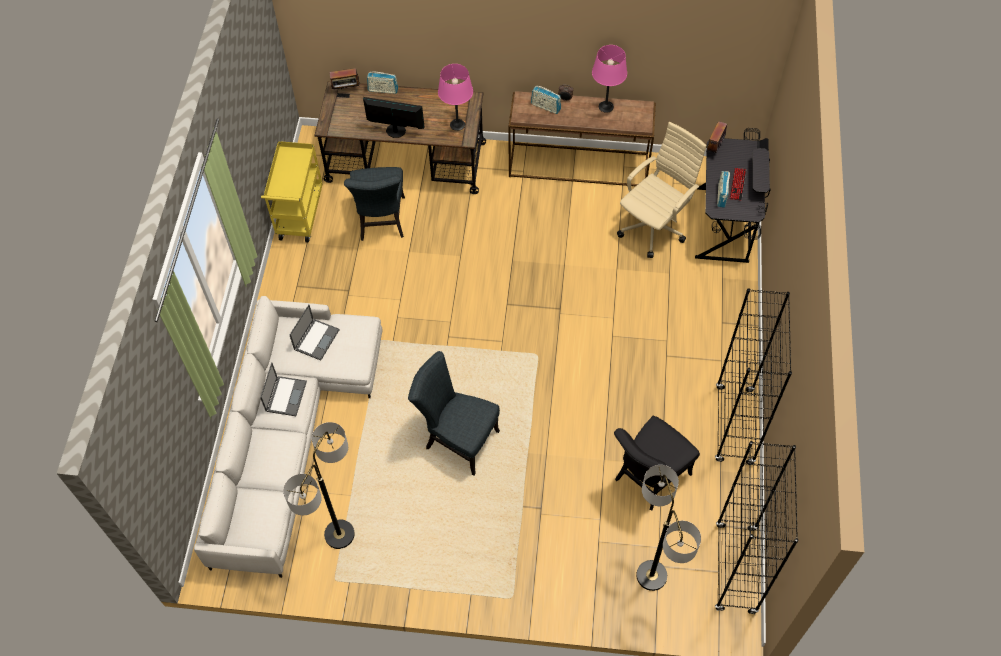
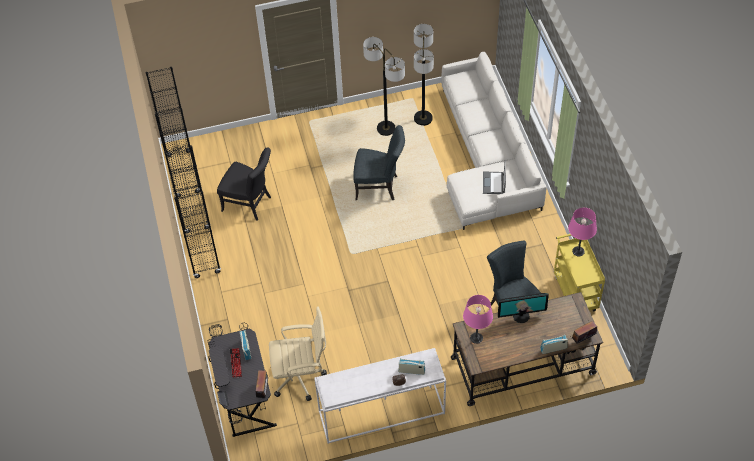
camera: 160 degrees right, 5 degrees down
laptop [260,362,307,416] -> none
brown console table [508,91,656,186] -> white console table [314,348,446,444]
pink table lamp [592,45,627,113] -> pink table lamp moved to [568,208,597,256]
black chair [614,416,700,511] -> black chair turned 90 degrees clockwise [217,147,271,221]
beige office chair [617,122,707,258] -> beige office chair turned 120 degrees counterclockwise [269,306,327,401]
floor lamp [636,465,701,591] -> floor lamp moved to [363,37,405,136]

